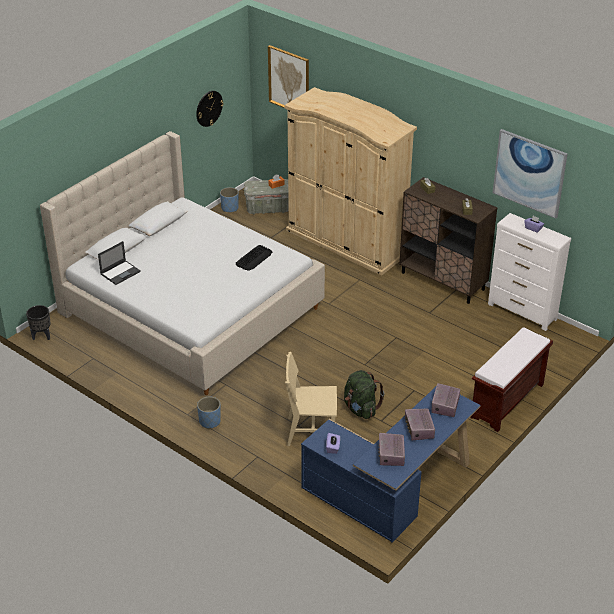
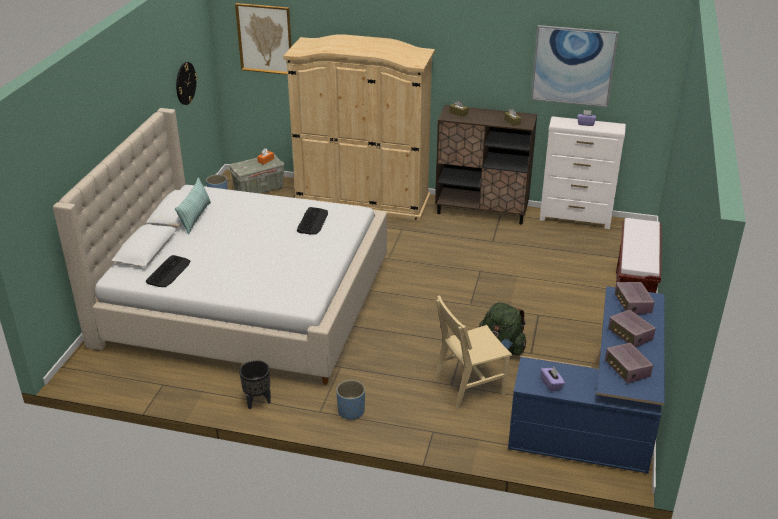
camera: 25 degrees left, 5 degrees down
black planter [26,305,51,340] -> black planter moved to [239,360,271,409]
laptop [98,241,141,285] -> keyboard [146,255,190,287]
none -> pillow [175,177,211,234]

